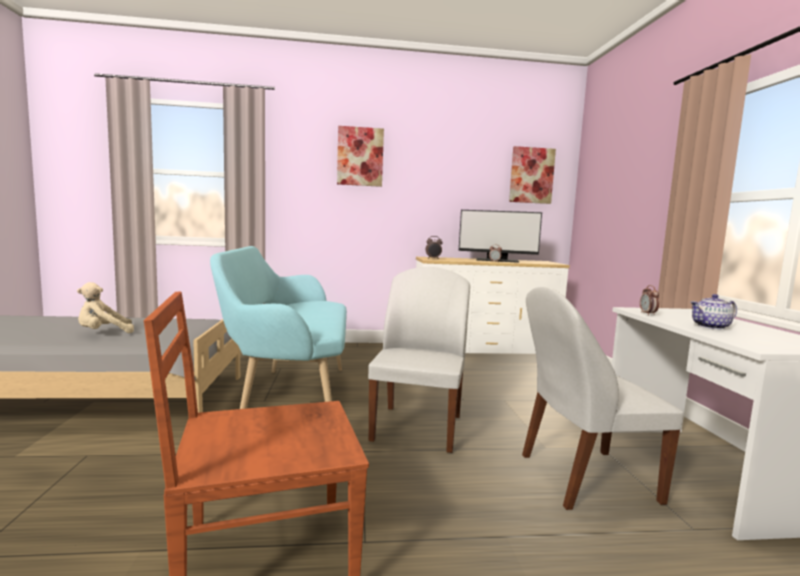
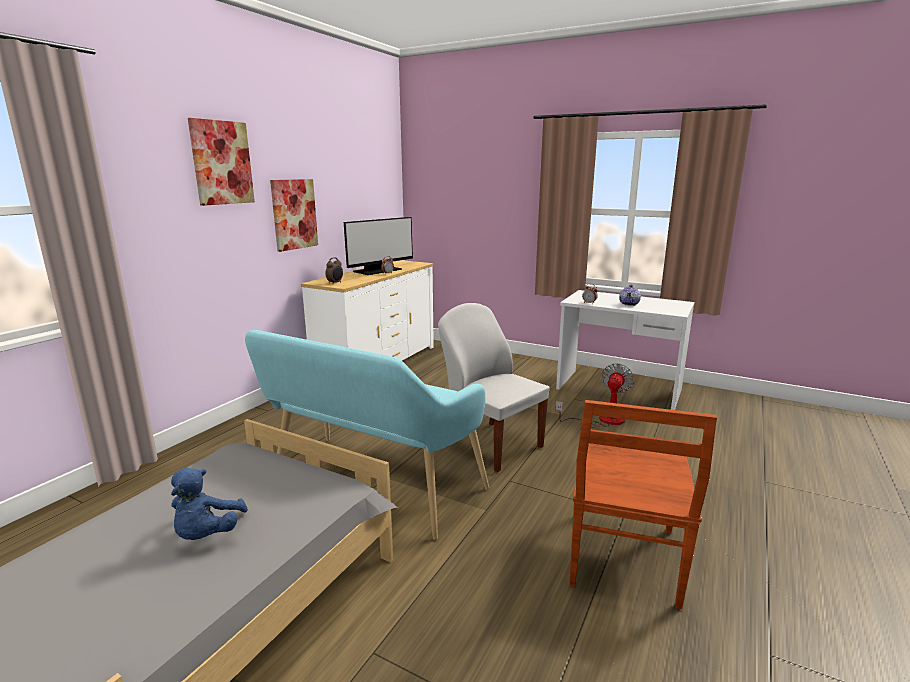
camera: 55 degrees left, 10 degrees up
beige plush toy [77,282,134,333] -> blue plush toy [171,468,248,540]
picture [509,146,556,204] -> picture moved to [270,179,318,252]
white chair [522,287,684,510] -> fan [556,363,634,428]

